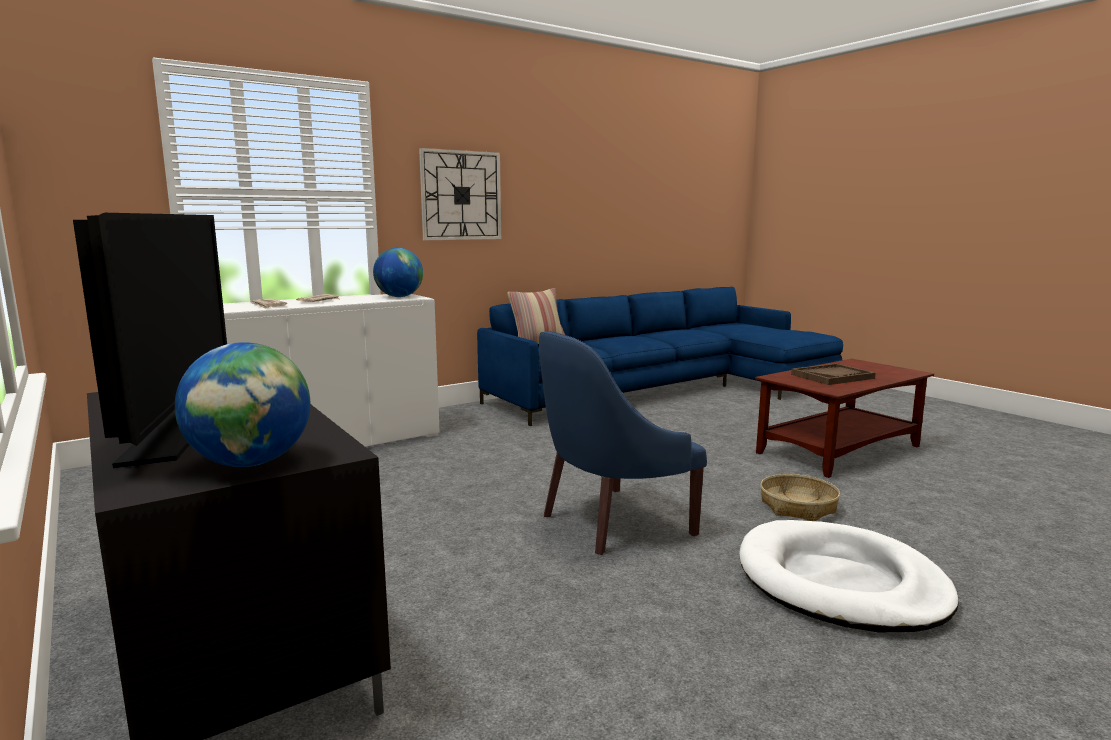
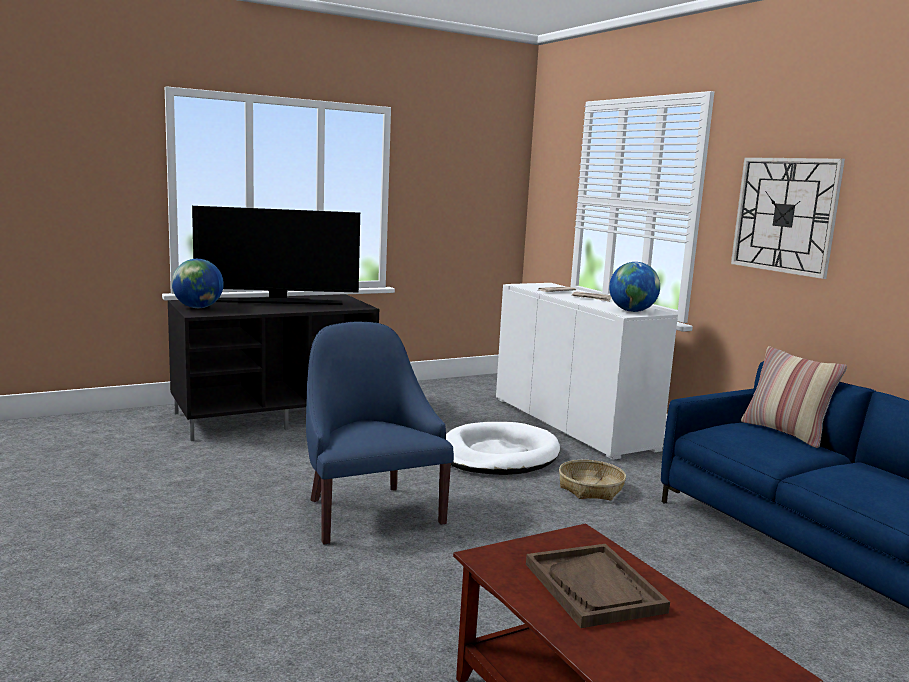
camera: 95 degrees right, 0 degrees up
white dog bed [739,520,959,632] -> white dog bed moved to [446,422,560,475]
basket [760,474,840,521] -> basket moved to [559,460,626,500]

